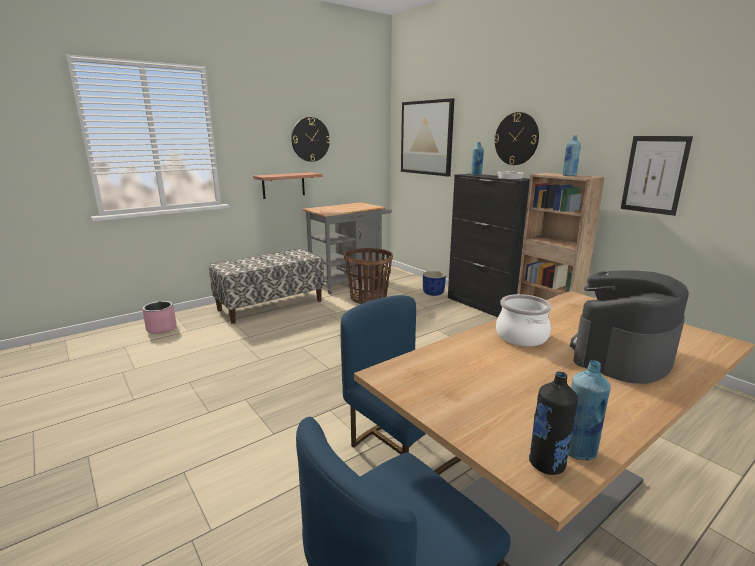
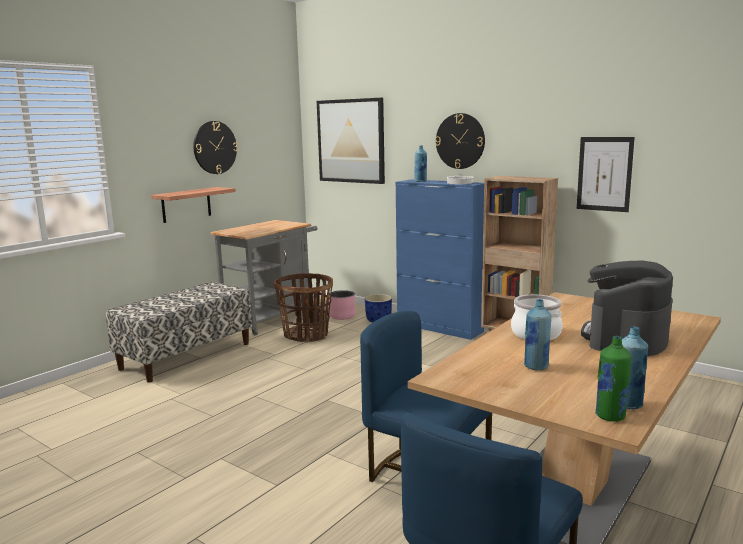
camera: 15 degrees left, 5 degrees down
pink planter [142,301,177,334] -> pink planter moved to [329,290,356,320]
black cabinet [448,173,530,317] -> blue cabinet [396,179,484,340]
black bottle [529,372,578,475] -> green bottle [595,336,631,422]
blue bottle [562,136,581,176] -> blue bottle moved to [524,299,551,370]

